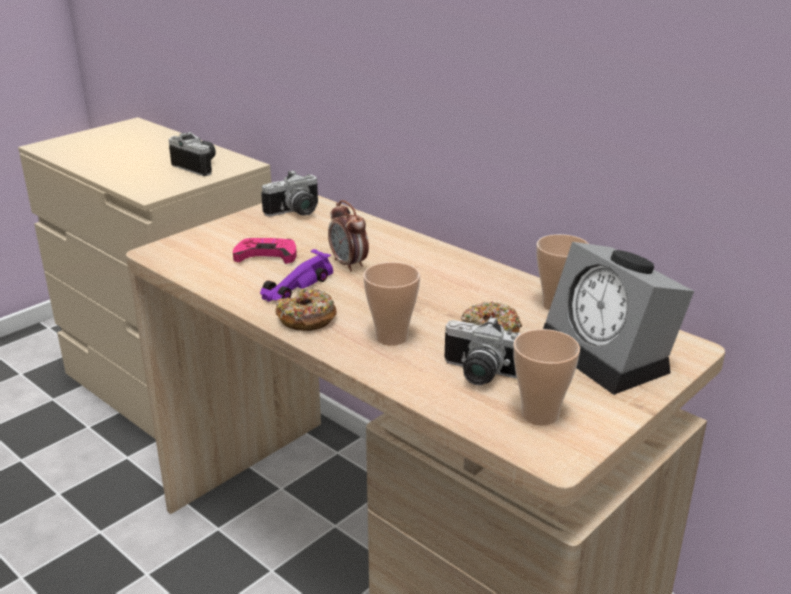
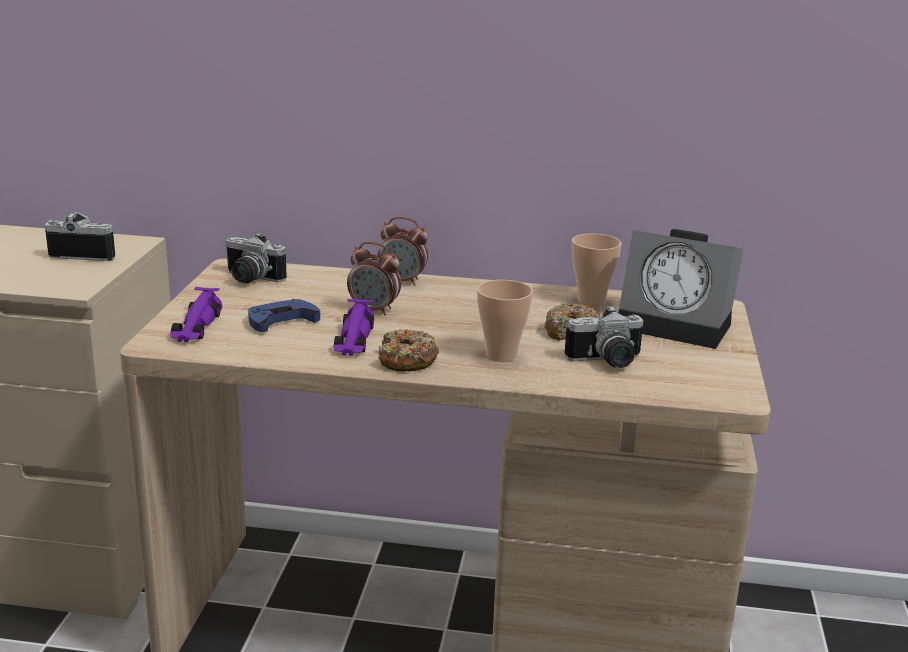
camera: 35 degrees left, 5 degrees down
pink game controller [233,238,297,264] -> blue game controller [248,299,320,332]
camera [261,170,318,217] -> camera turned 90 degrees clockwise [225,232,287,283]
cup [513,329,580,426] -> none
none -> purple toy car [170,287,222,342]
none -> alarm clock [378,217,428,286]

